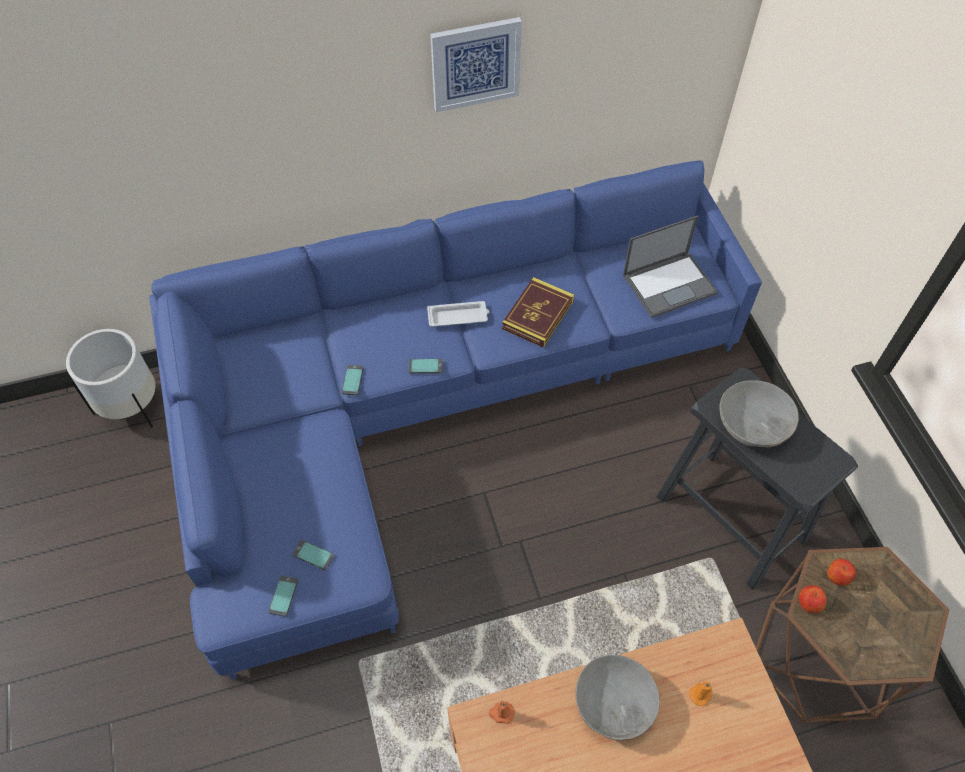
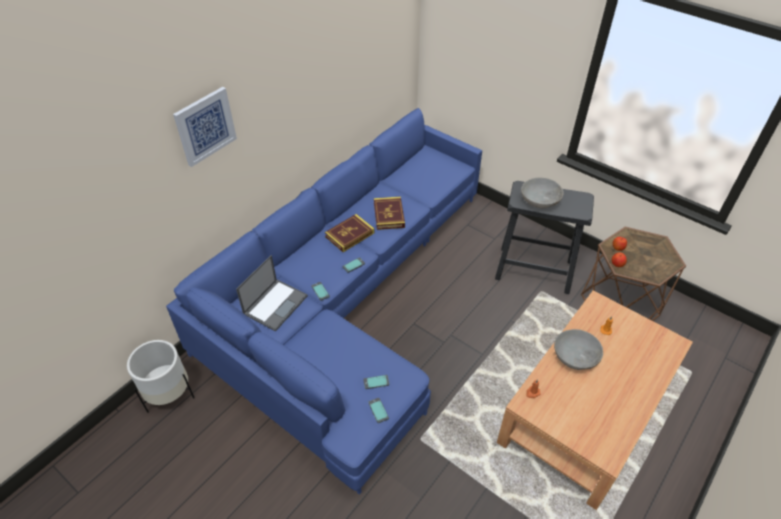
camera: 35 degrees left, 10 degrees down
white tray [427,301,489,327] -> book [325,214,374,252]
picture [430,17,522,112] -> picture moved to [173,87,237,167]
laptop [623,216,718,318] -> laptop moved to [236,255,308,332]

